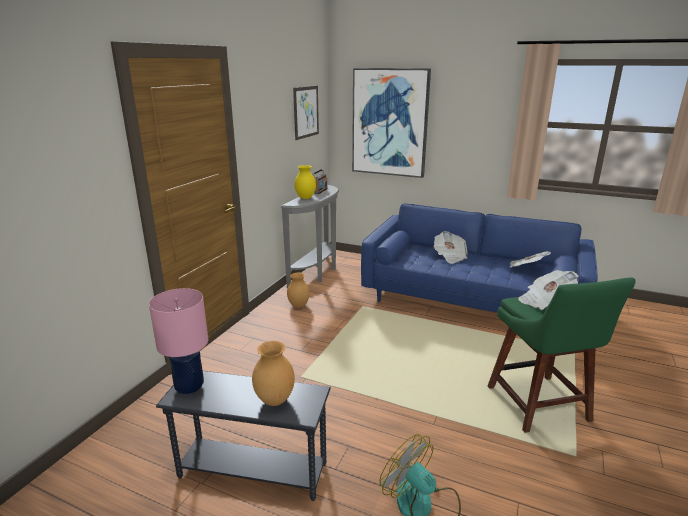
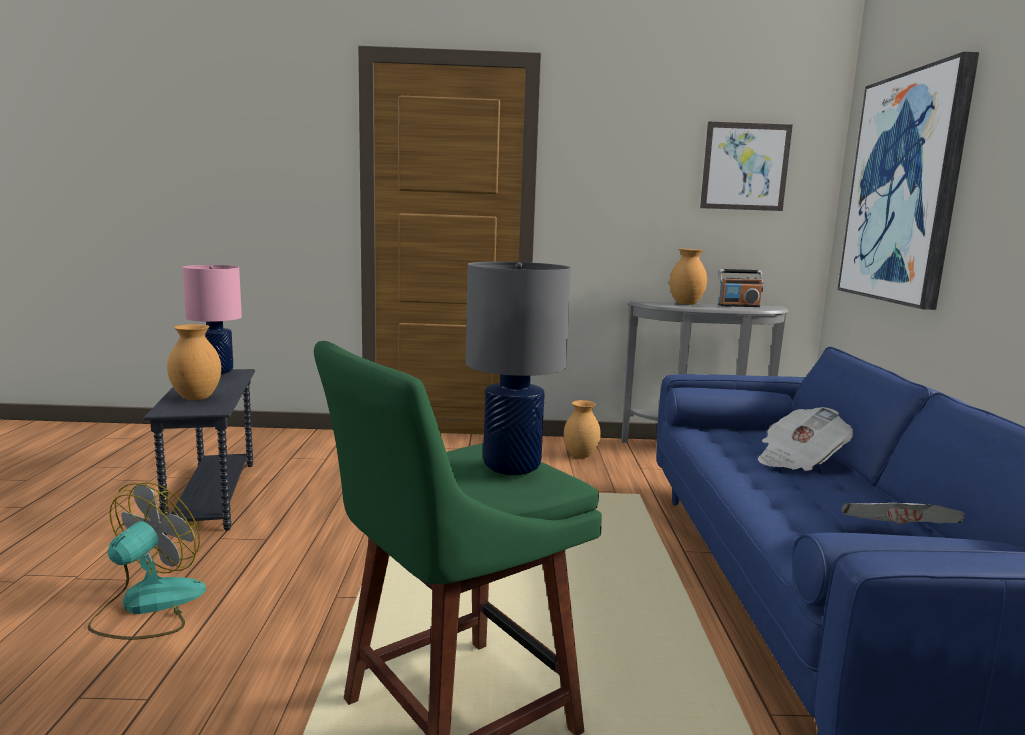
camera: 65 degrees right, 10 degrees down
yellow vase [295,165,316,199] -> brown vase [670,249,707,305]
newspaper [518,270,579,310] -> grey table lamp [466,262,571,475]

